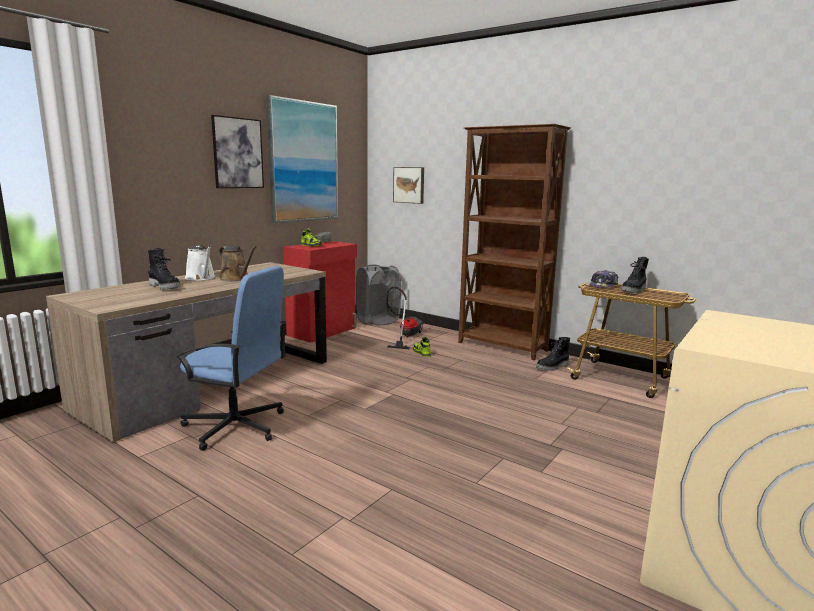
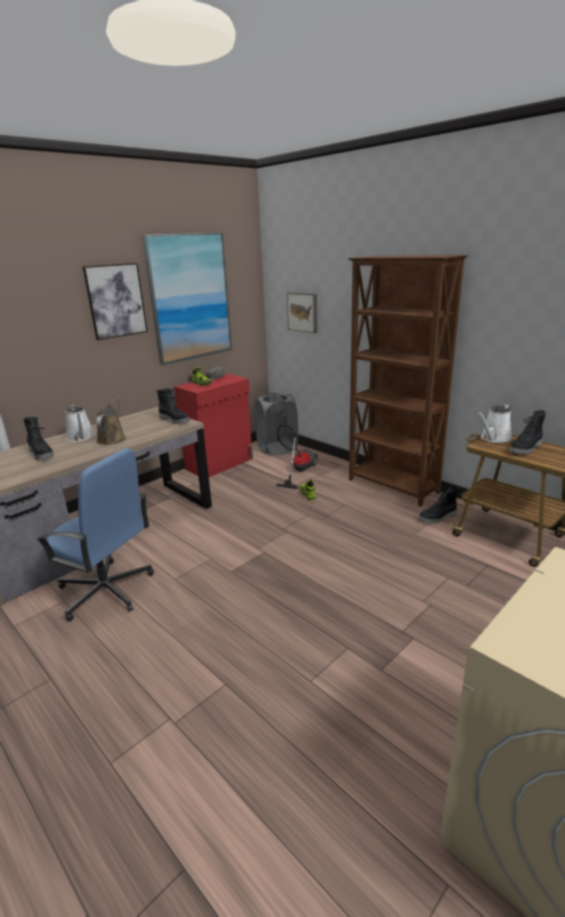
camera: 10 degrees right, 10 degrees up
brown watering can [219,246,257,281] -> brown watering can turned 135 degrees counterclockwise [96,394,126,445]
cap [590,270,618,288] -> white watering can [477,405,513,443]
none -> black boot [157,388,190,424]

